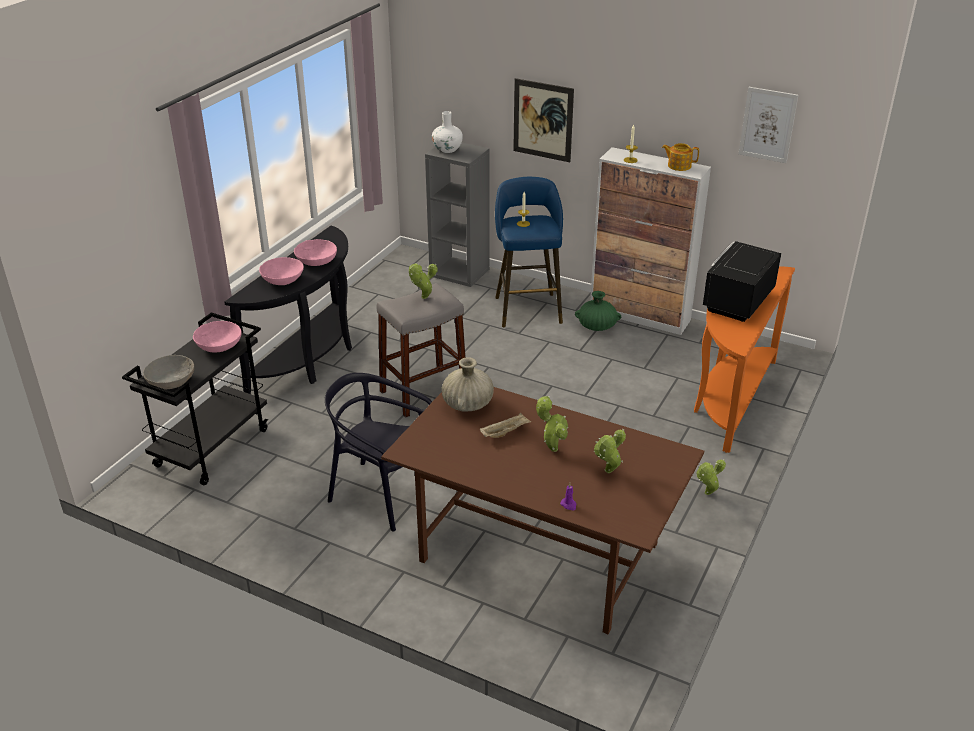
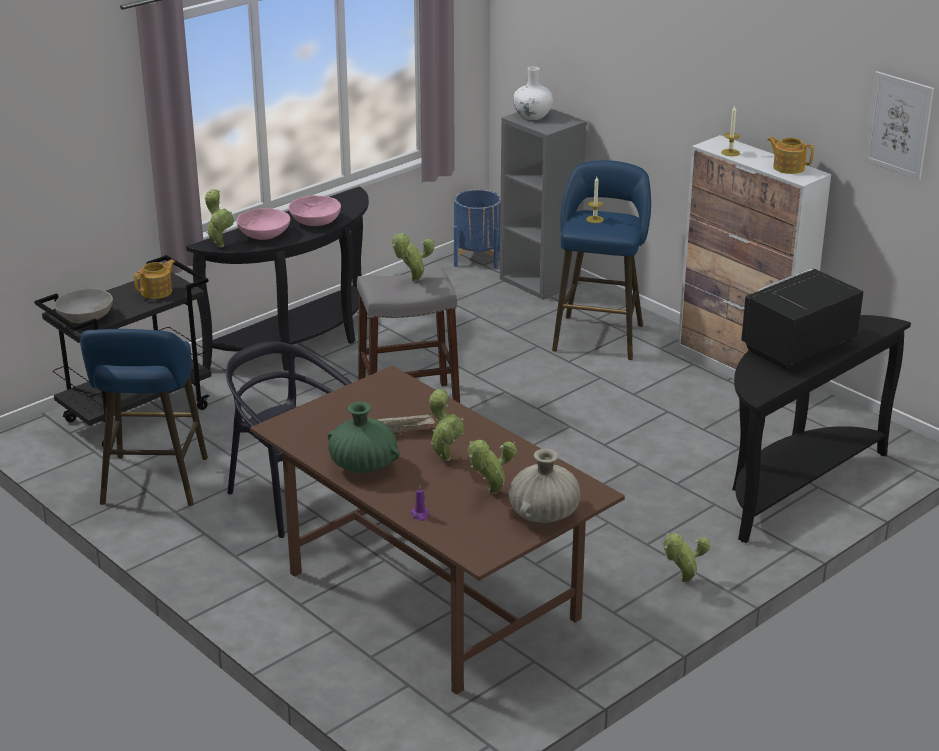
camera: 20 degrees right, 5 degrees down
pink bowl [193,321,242,352] -> teapot [134,259,175,299]
beige vase [441,357,494,411] -> beige vase moved to [508,449,581,523]
picture [513,78,574,162] -> none
green vase [575,291,621,331] -> green vase moved to [328,402,400,473]
orange console table [694,266,795,453] -> black console table [732,315,911,543]
none -> blue stool [80,329,208,506]
none -> potted plant [205,189,234,247]
none -> blue planter [454,189,501,269]

